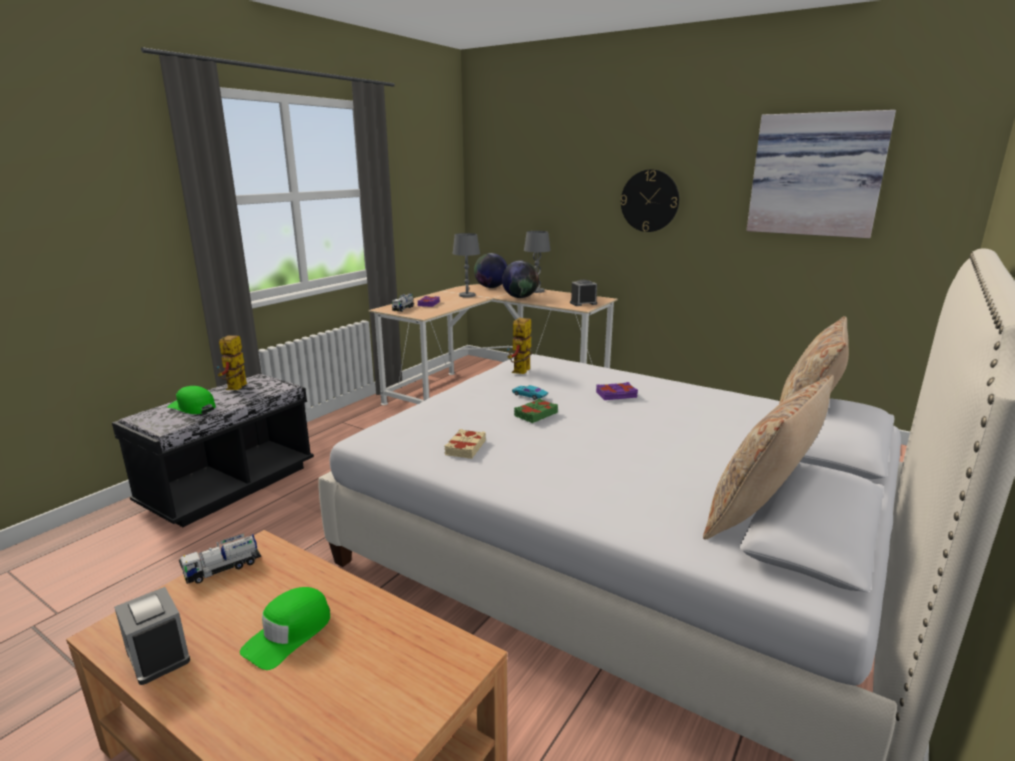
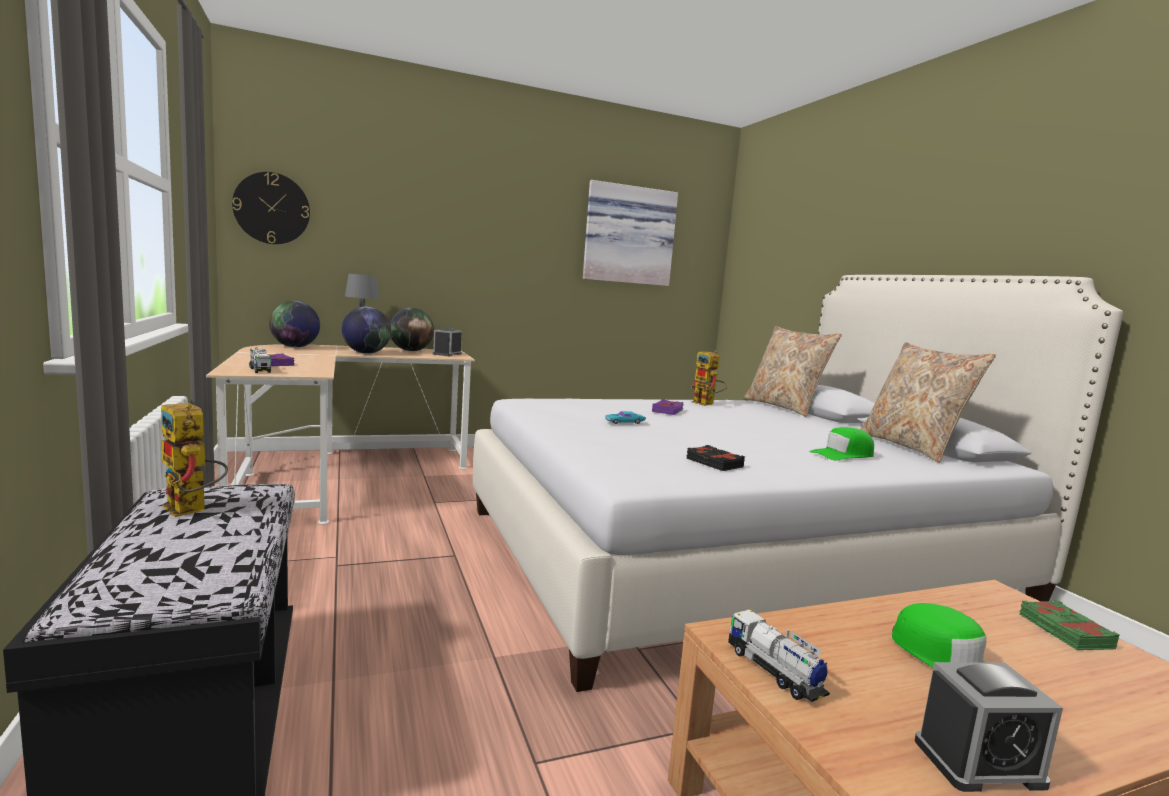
camera: 55 degrees left, 10 degrees down
green cap [167,386,216,414] -> green cap moved to [809,427,874,460]
toy truck [179,533,261,584] -> toy truck turned 150 degrees clockwise [728,609,830,702]
beige book [444,429,486,459] -> black book [687,445,745,471]
grey table lamp [453,233,480,298] -> none
toy robot [507,318,532,374] -> toy robot moved to [691,351,728,406]
green book [514,398,558,423] -> green book moved to [1019,600,1120,650]
wall clock [621,169,679,232] -> wall clock moved to [232,172,310,244]
none -> globe [390,308,434,351]

